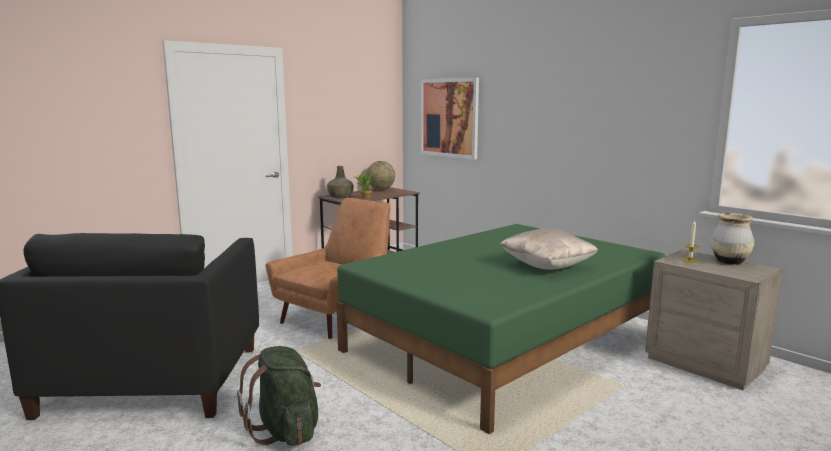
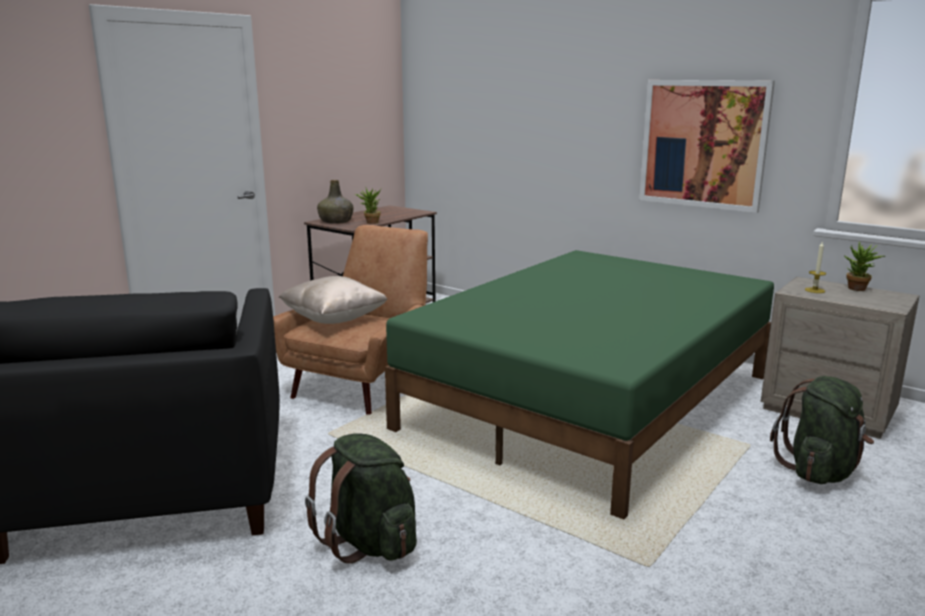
camera: 10 degrees left, 5 degrees up
globe [367,161,395,190] -> none
picture [421,78,479,159] -> picture moved to [639,80,775,213]
beige pillow [499,228,598,270] -> beige pillow moved to [278,276,387,324]
beige vase [711,213,755,265] -> potted plant [844,242,885,291]
none -> green backpack [770,376,874,484]

